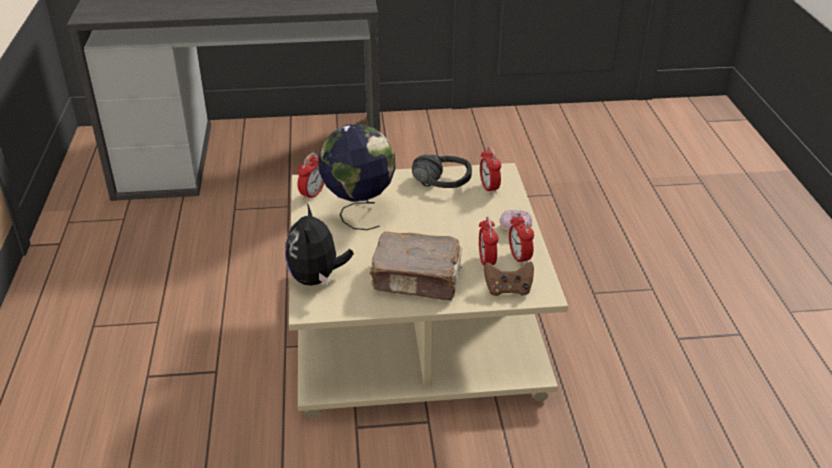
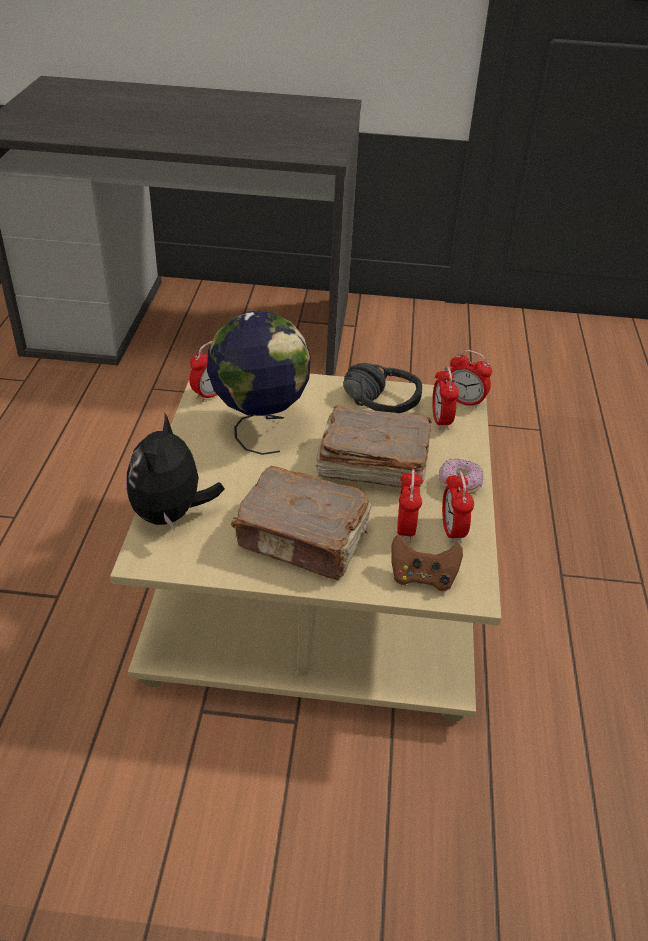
camera: 10 degrees right, 5 degrees up
none -> brown book [316,405,432,488]
none -> alarm clock [450,350,492,408]

